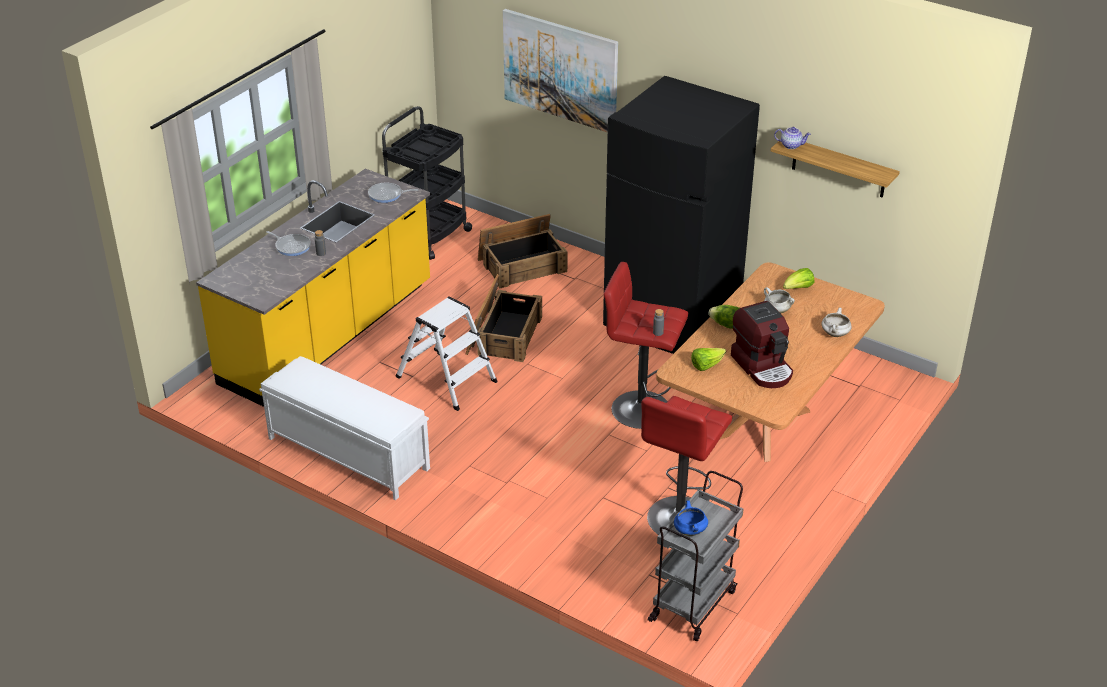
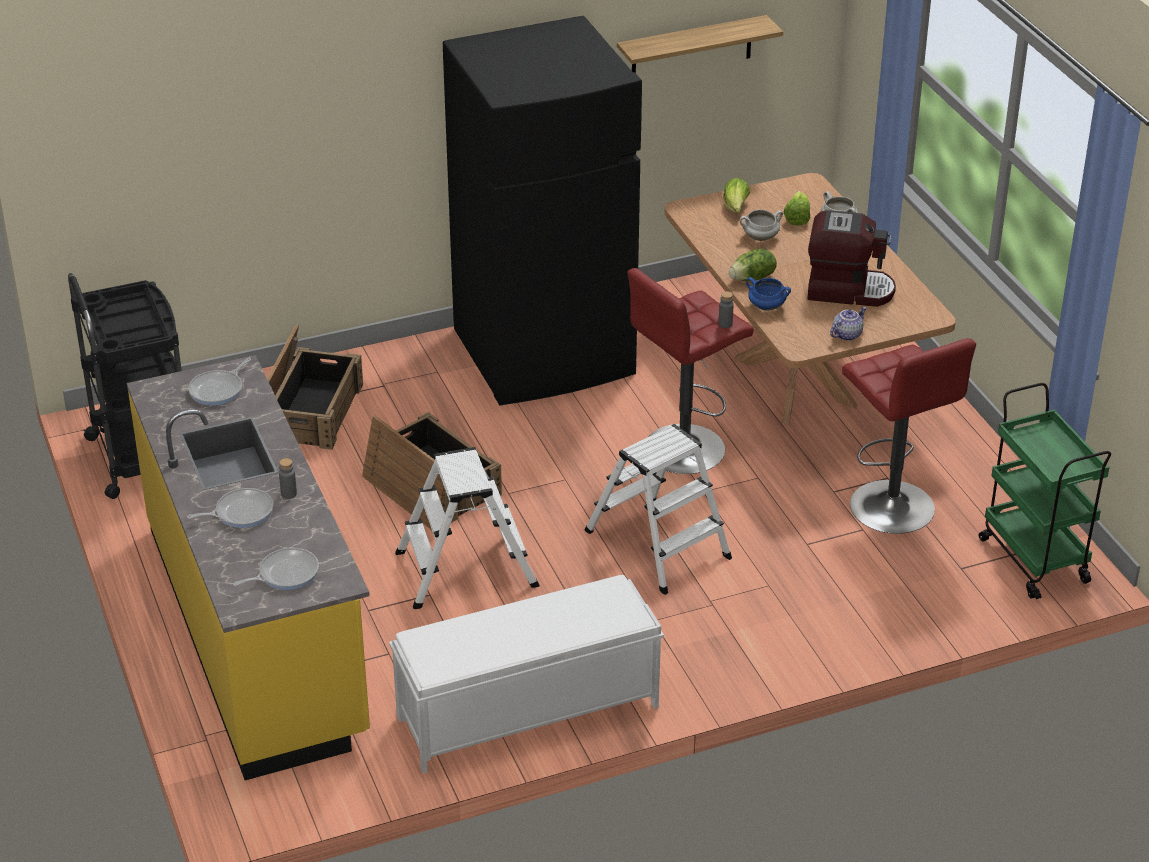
camera: 55 degrees left, 0 degrees up
picture [503,9,618,133] -> none
grey cart [647,471,743,642] -> green cart [979,383,1111,599]
blue cooking pot [674,500,708,536] -> blue cooking pot moved to [746,277,791,311]
lettuce [691,348,726,371] -> lettuce moved to [784,191,810,226]
teapot [774,127,811,149] -> teapot moved to [830,307,867,341]
none -> frying pan [233,548,319,590]
none -> white step ladder [584,424,732,595]

